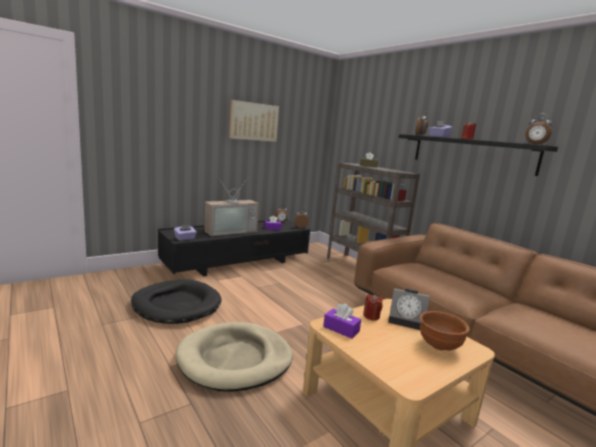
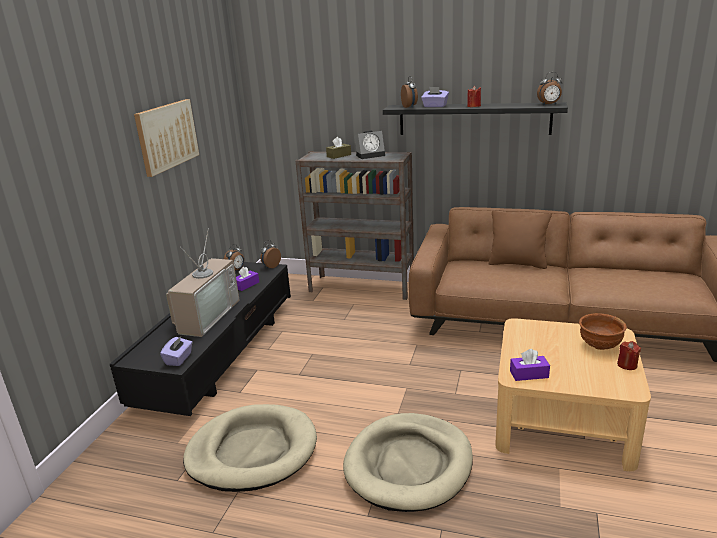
camera: 35 degrees left, 10 degrees up
black dog bed [131,279,222,324] -> beige dog bed [183,404,317,492]
red candle [363,294,383,321] -> red candle moved to [617,341,641,370]
alarm clock [388,288,430,330] -> alarm clock moved to [354,131,385,159]
none -> brown pillow [488,211,552,269]

